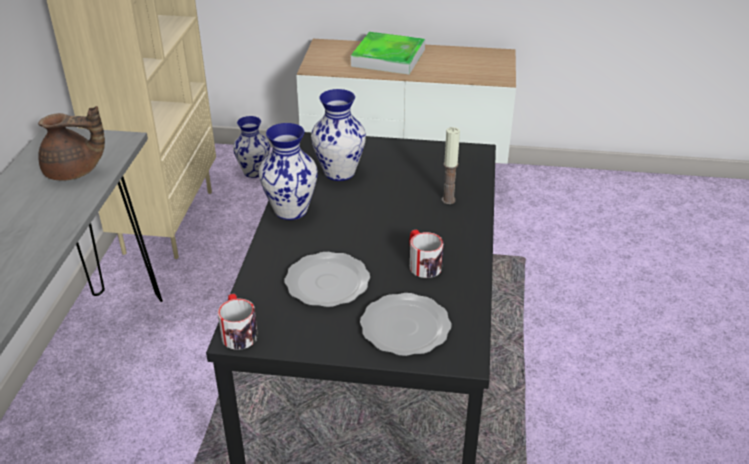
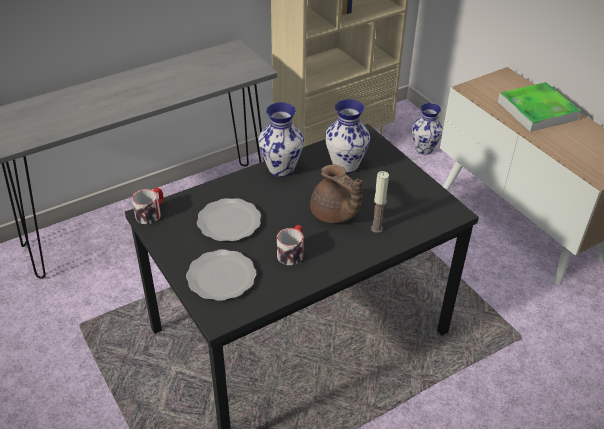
camera: 50 degrees right, 5 degrees up
brown teapot [38,106,105,181] -> brown teapot moved to [310,164,363,223]

